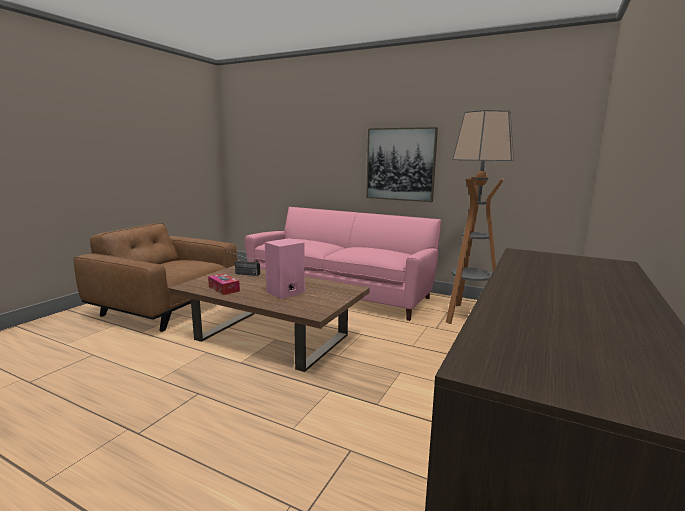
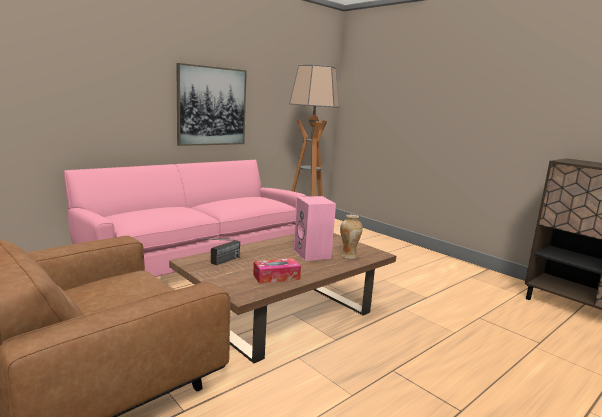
camera: 70 degrees left, 0 degrees up
none -> vase [340,215,363,259]

